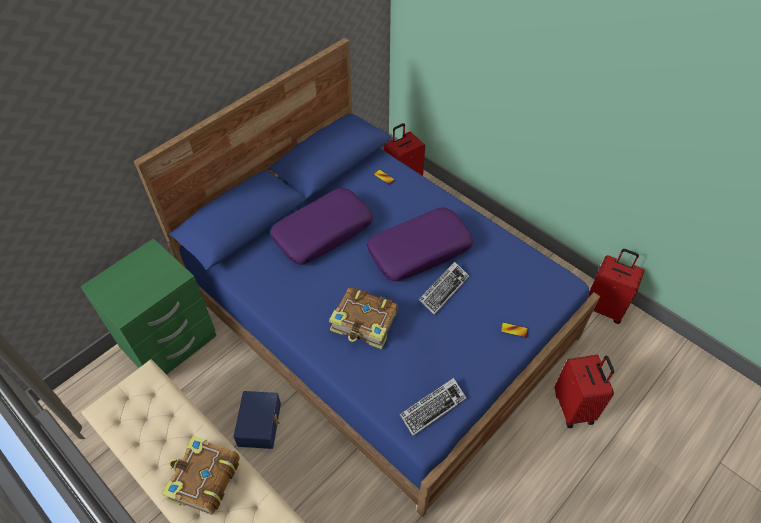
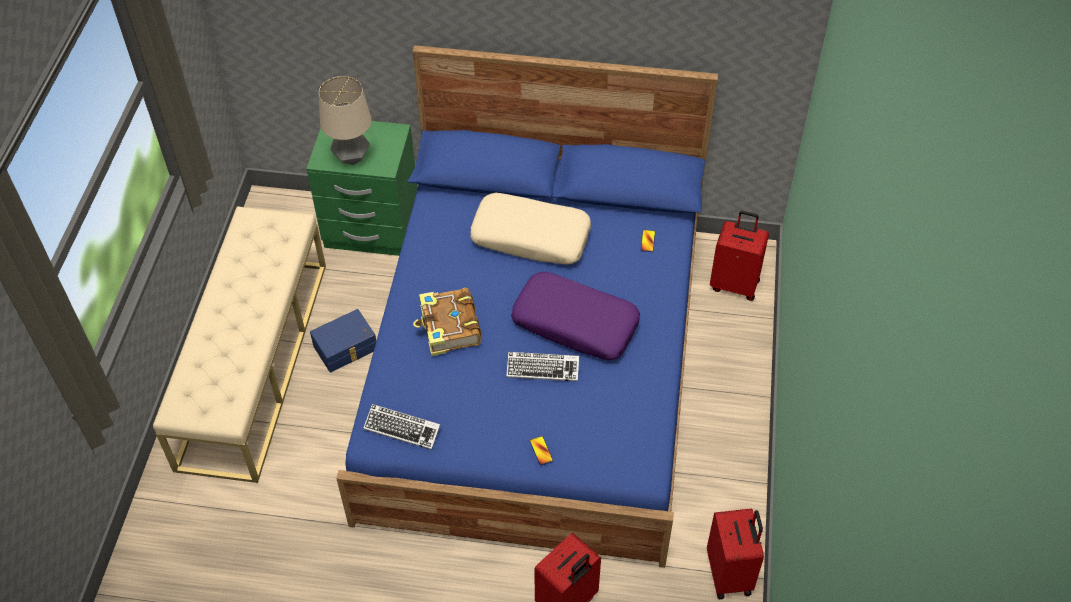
camera: 55 degrees right, 0 degrees up
book [161,435,240,515] -> none
purple pillow [270,188,373,264] -> beige pillow [470,193,591,265]
none -> table lamp [319,76,372,165]

